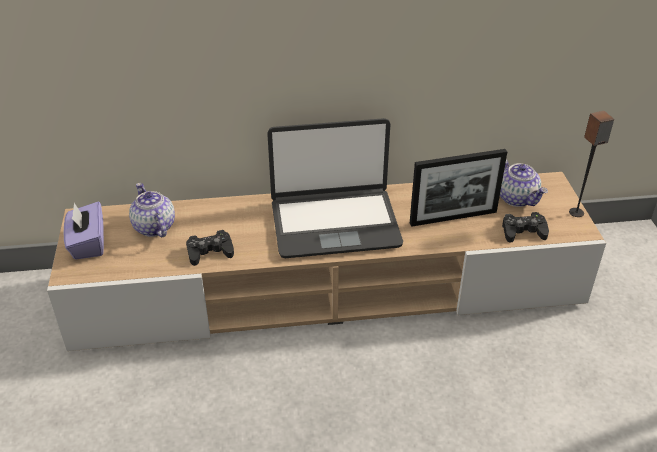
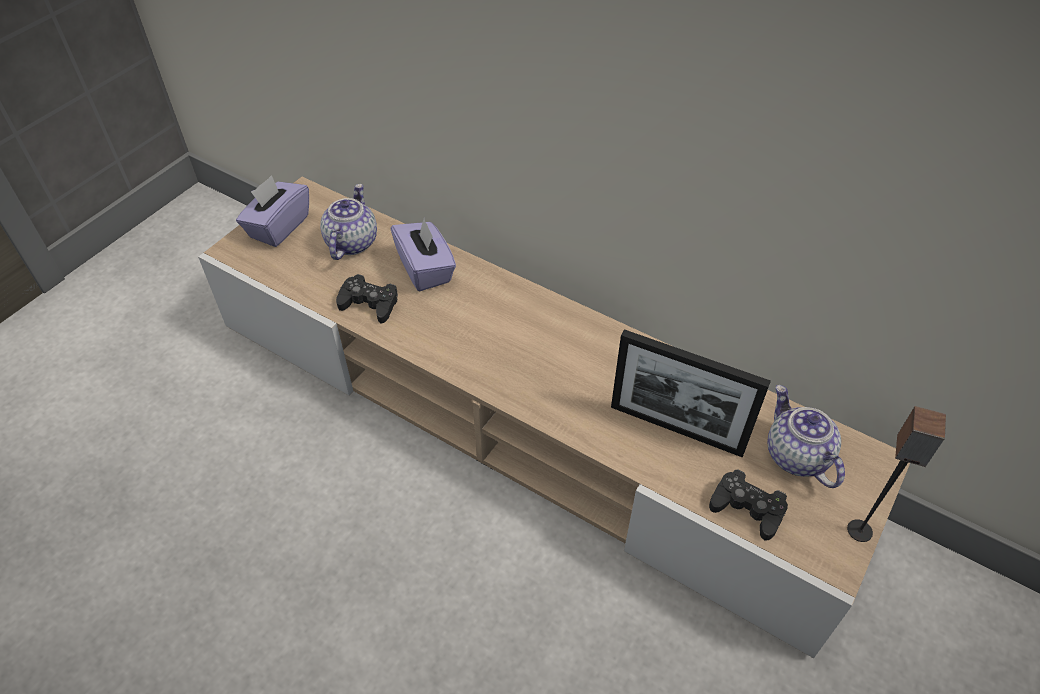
camera: 40 degrees right, 10 degrees up
laptop [267,118,403,258] -> none
teapot [500,159,548,207] -> teapot turned 150 degrees clockwise [767,385,845,488]
none -> purple tissue box [391,218,456,291]

